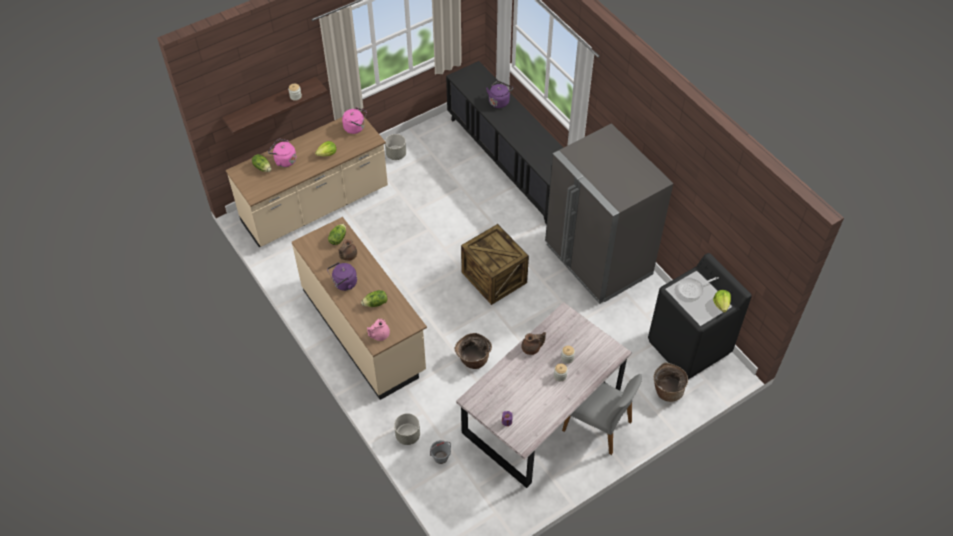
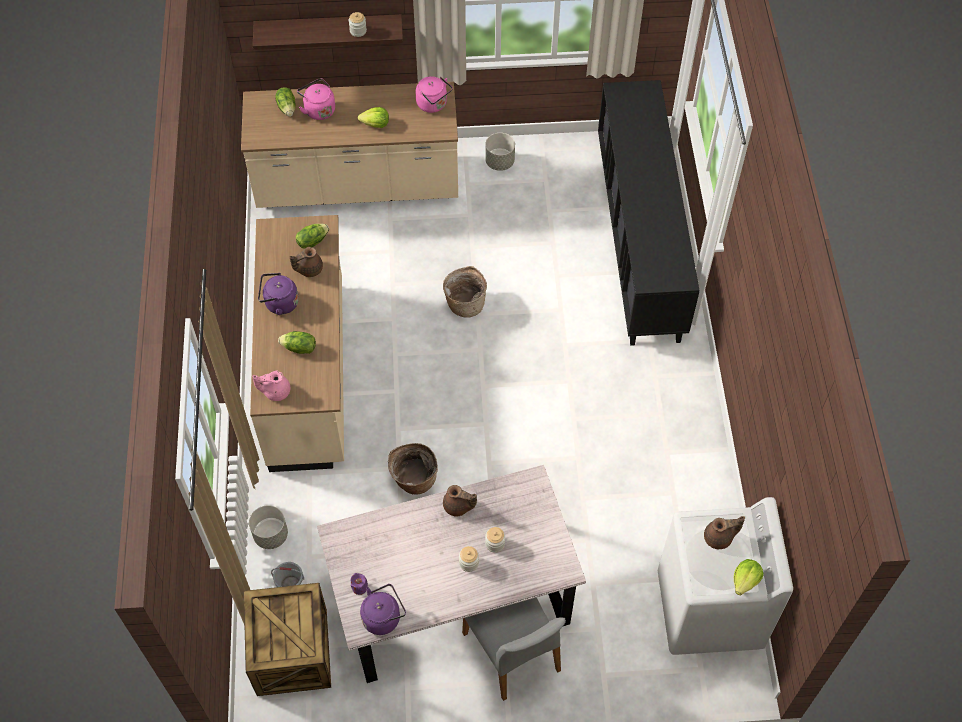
camera: 30 degrees right, 5 degrees up
crate [461,224,529,305] -> crate moved to [244,583,331,696]
purple kettle [486,80,513,108] -> purple kettle moved to [360,584,406,635]
grey fridge [545,123,673,304] -> none
black washing machine [648,253,752,380] -> white washing machine [658,497,793,655]
basket [654,362,688,402] -> basket moved to [443,266,487,318]
frying pan [677,277,719,299] -> brown teapot [704,516,745,549]

